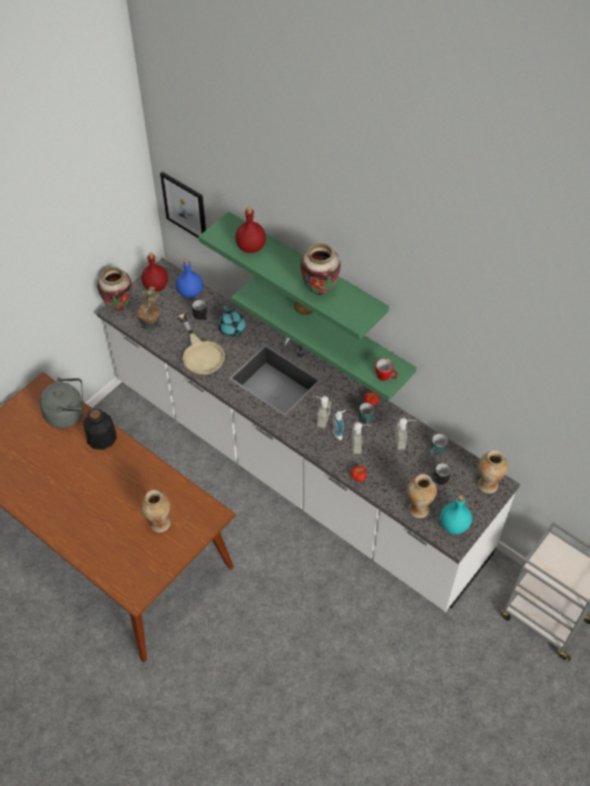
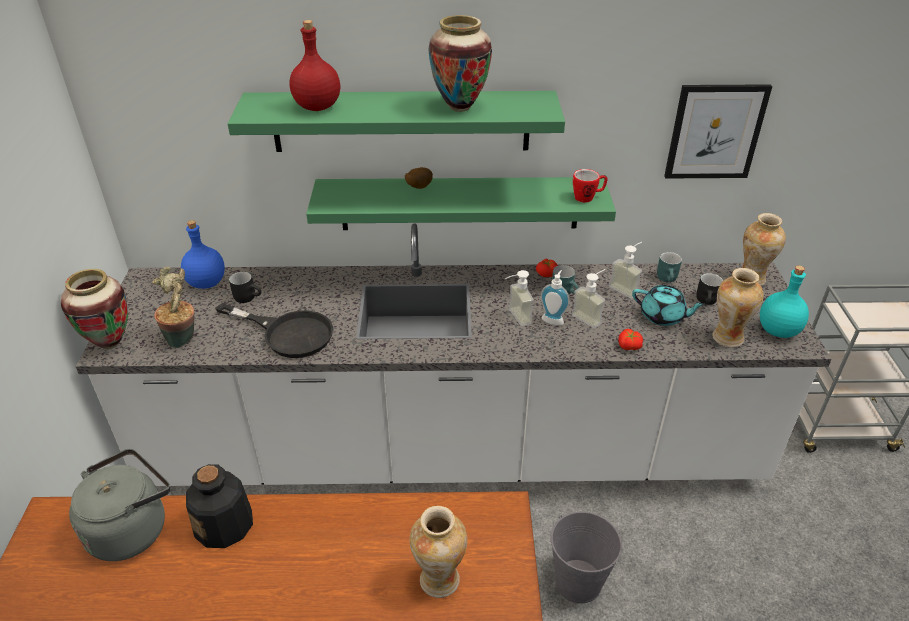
camera: 40 degrees left, 15 degrees down
red bottle [141,253,168,292] -> none
picture [160,172,206,239] -> picture moved to [664,84,772,179]
beige frying pan [179,314,225,375] -> black frying pan [216,303,333,358]
turquoise teapot [218,306,246,337] -> turquoise teapot moved to [632,285,706,326]
none -> grey bucket [550,511,622,603]

